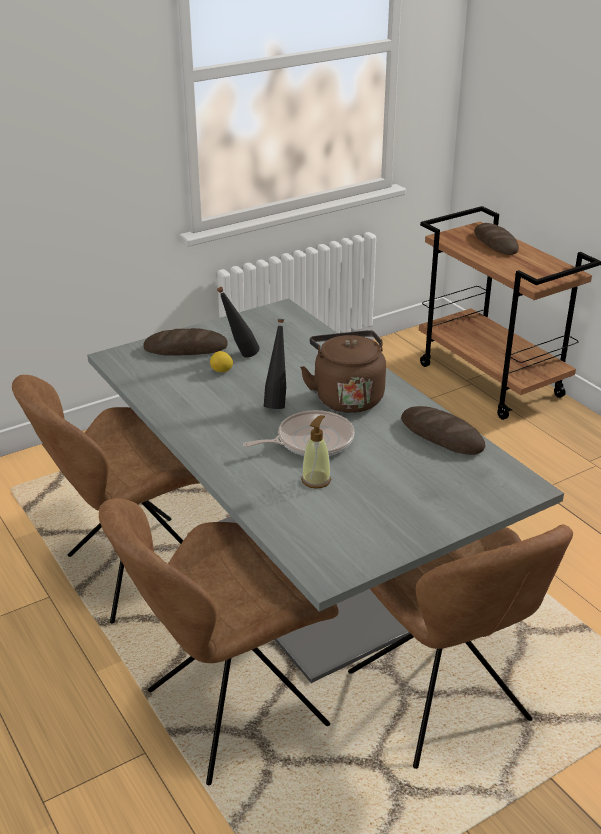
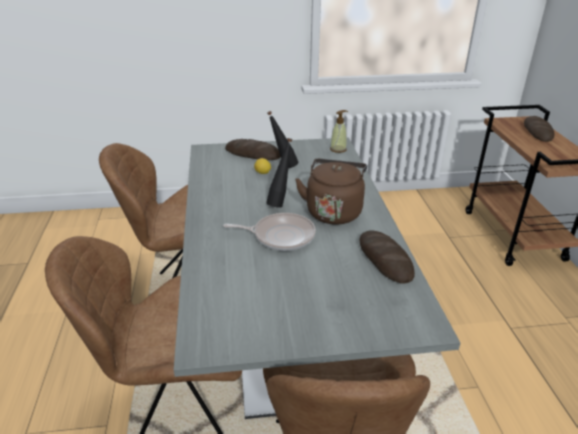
camera: 25 degrees right, 0 degrees up
soap dispenser [301,415,331,489] -> soap dispenser moved to [330,110,348,153]

